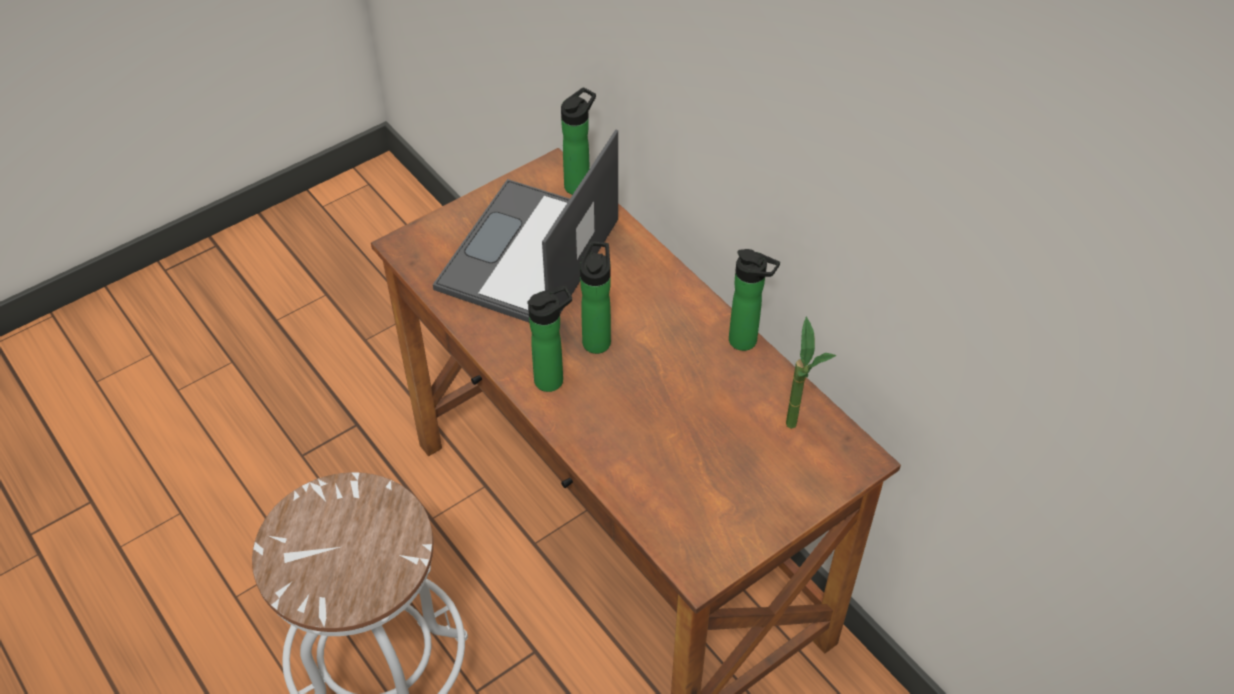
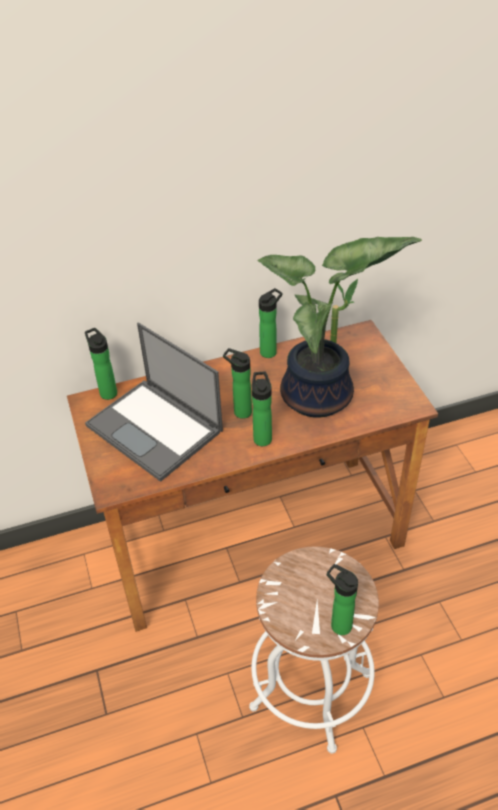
camera: 70 degrees left, 5 degrees down
none -> potted plant [258,237,422,418]
none -> bottle [327,564,358,635]

